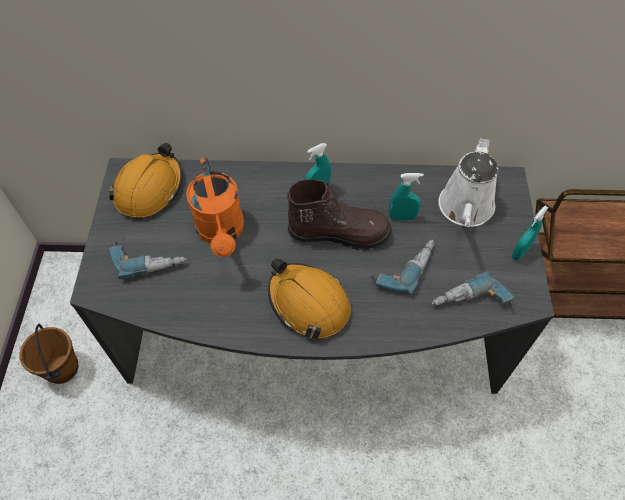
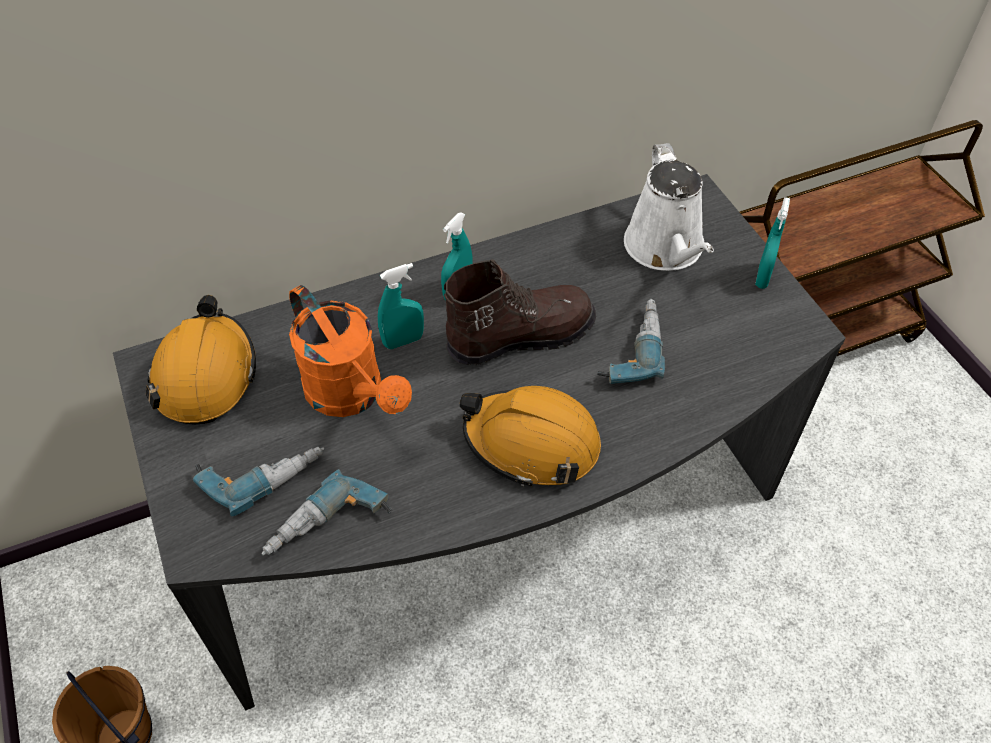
camera: 25 degrees left, 5 degrees down
turquoise spray bottle [389,173,424,220] -> turquoise spray bottle moved to [378,263,424,349]
power drill [431,271,515,309] -> power drill moved to [261,469,392,555]

